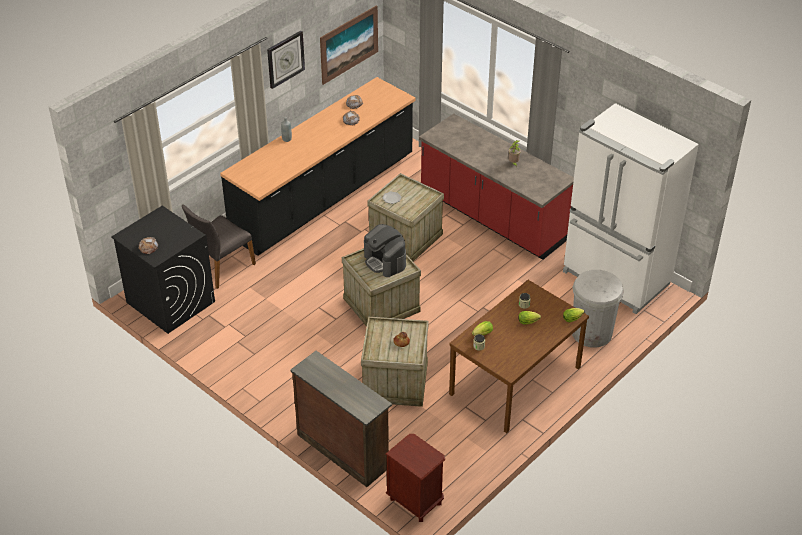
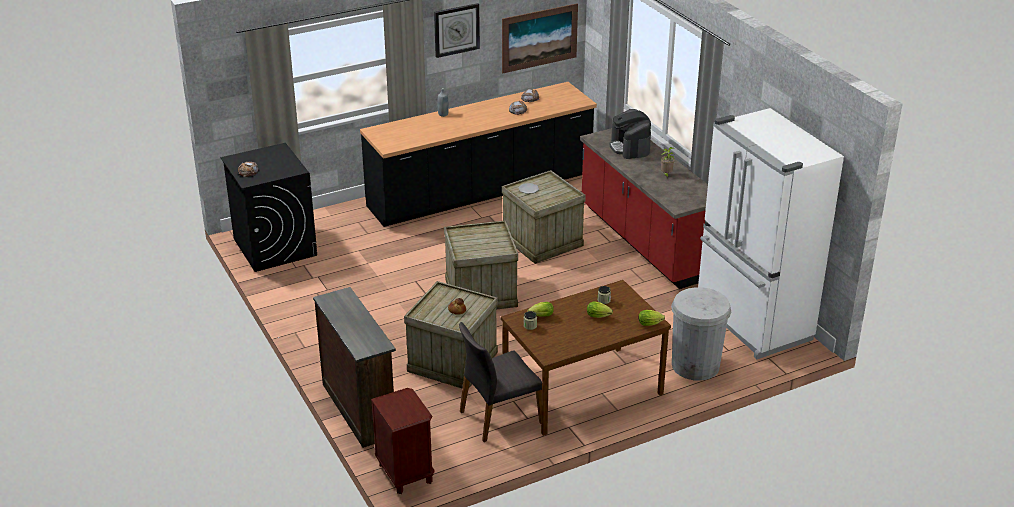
camera: 20 degrees right, 10 degrees down
grey chair [182,204,256,289] -> grey chair moved to [459,322,542,442]
coffee machine [364,224,406,277] -> coffee machine moved to [609,109,651,159]

